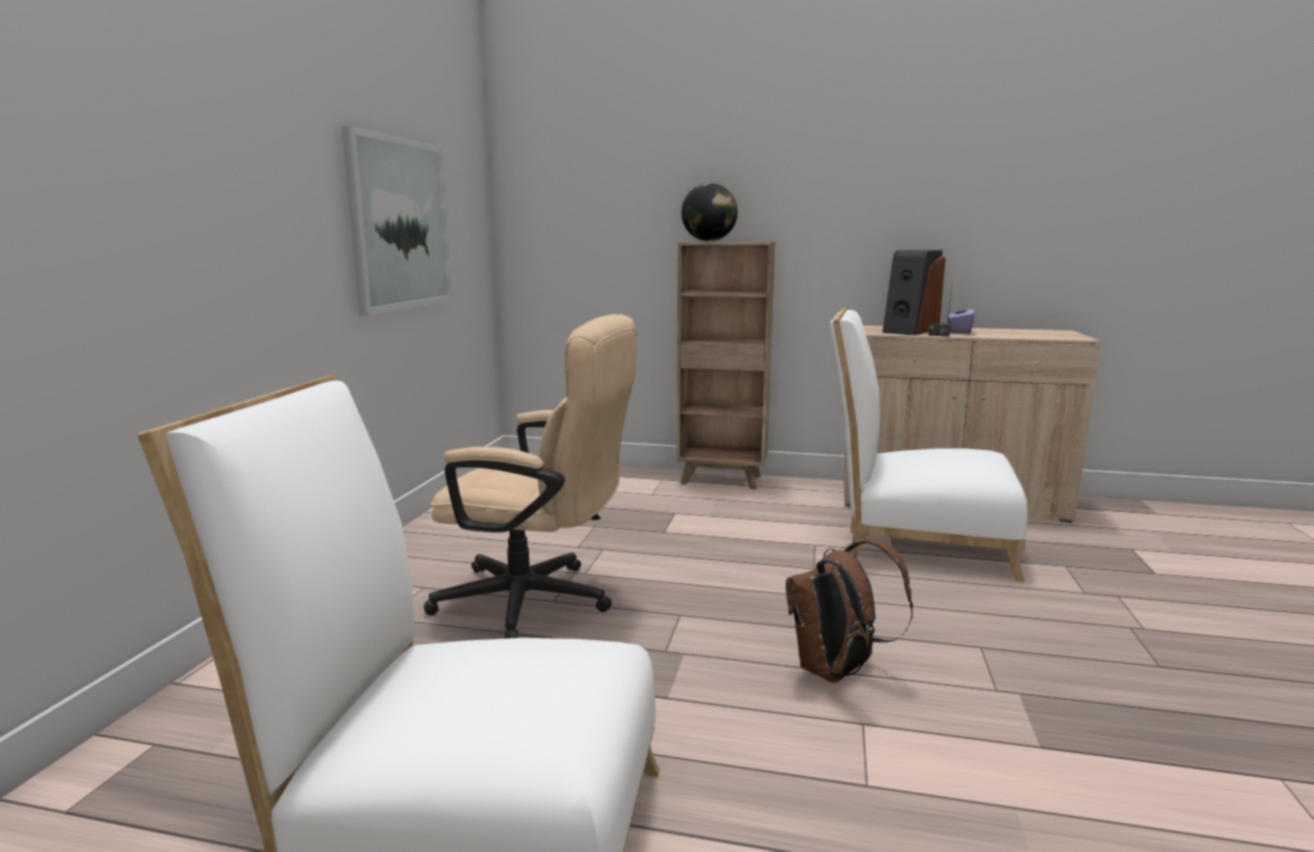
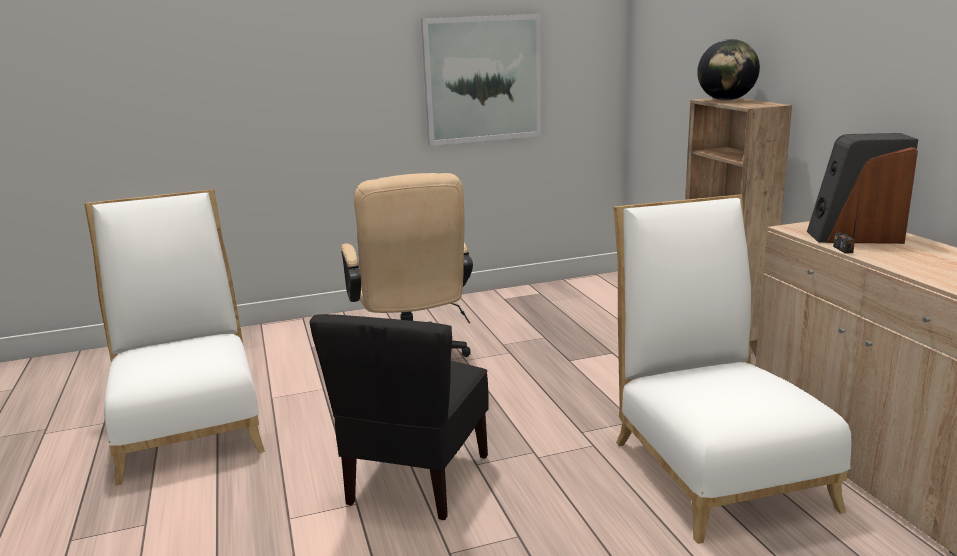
camera: 60 degrees right, 5 degrees up
brown backpack [786,539,913,683] -> black chair [310,314,489,520]
purple tissue box [947,303,975,334] -> none

